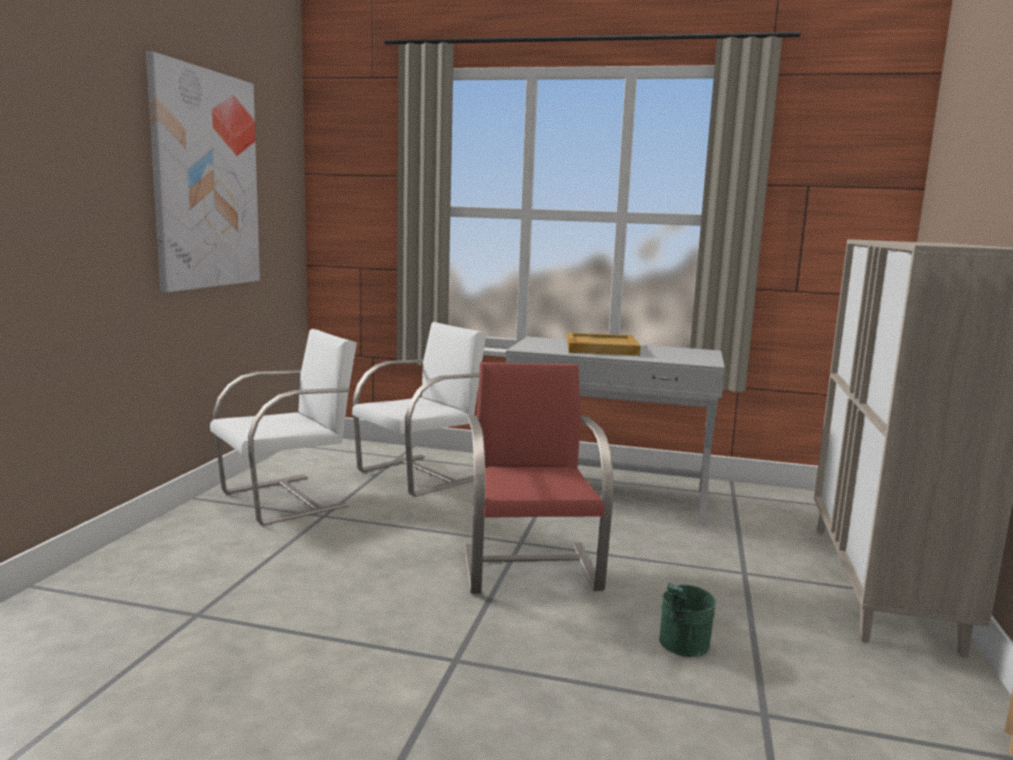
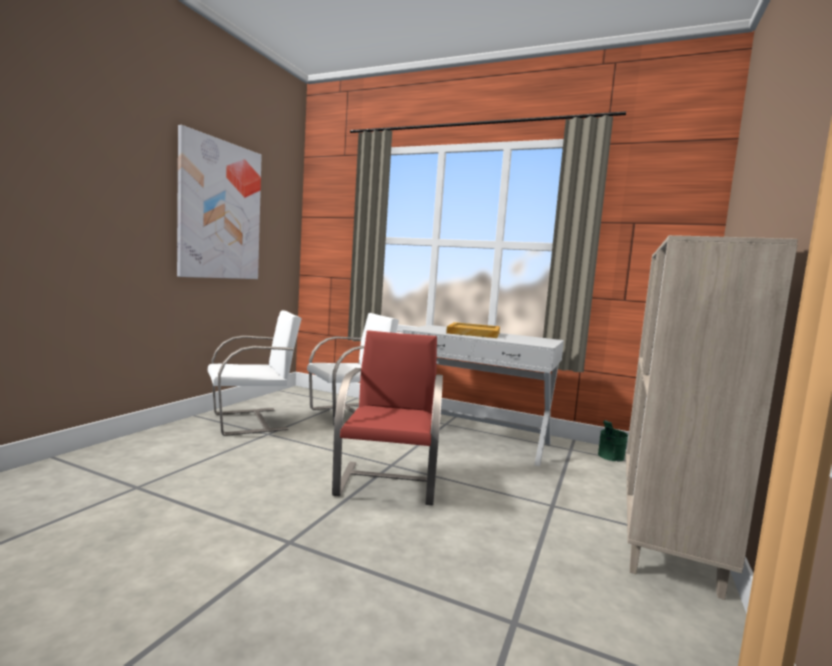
camera: 10 degrees right, 5 degrees down
green bucket [659,583,716,657] -> green bucket moved to [598,420,628,462]

